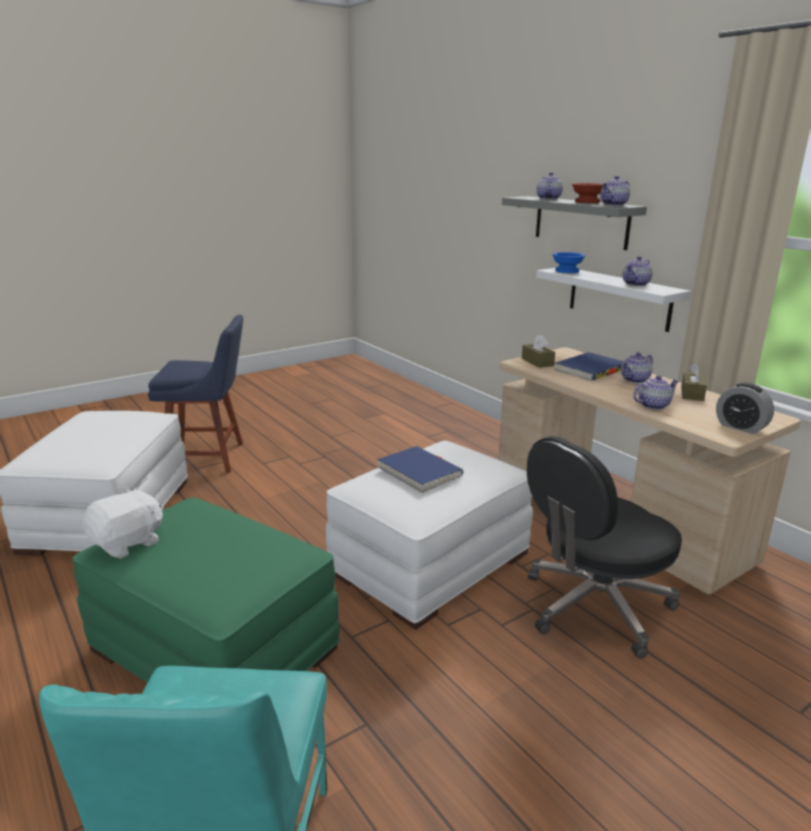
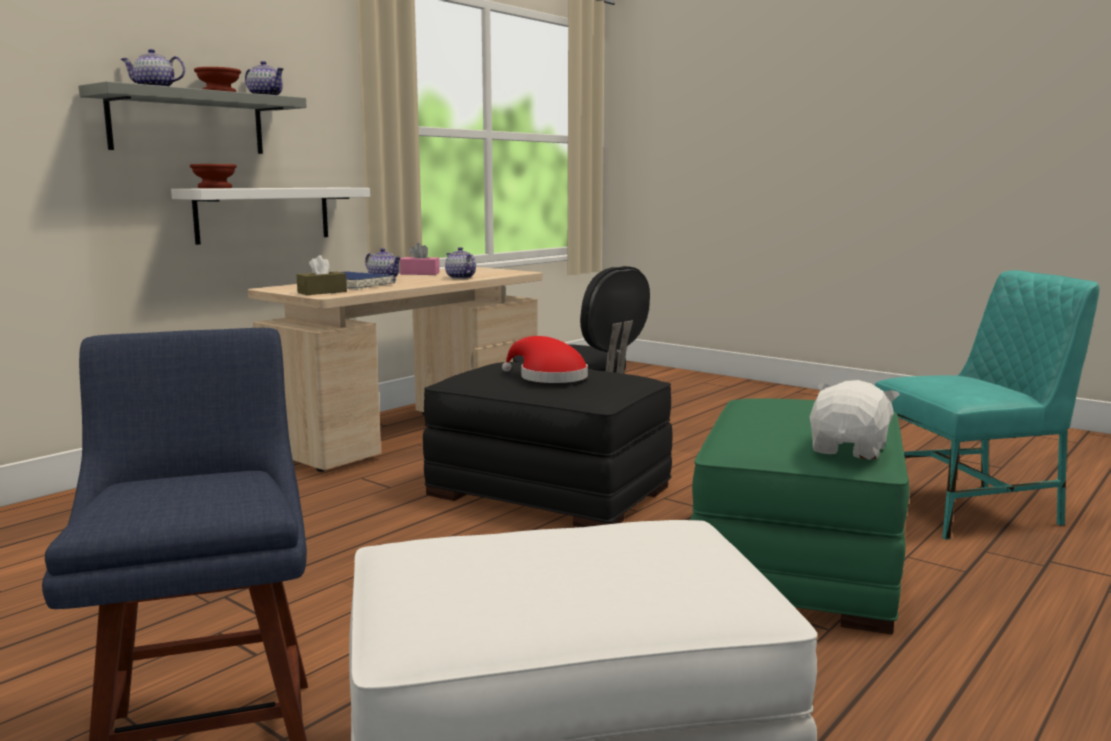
camera: 105 degrees left, 10 degrees down
white plush toy [82,488,164,559] -> white plush toy turned 90 degrees clockwise [810,380,900,460]
white ottoman [326,441,533,630] -> black ottoman [423,362,672,527]
blue book [377,446,463,493] -> red hat [502,336,588,383]
blue bowl [552,252,585,273] -> brown bowl [190,164,237,188]
teapot [623,256,653,286] -> none
brown tissue box [681,363,707,401] -> pink tissue box [400,243,440,275]
alarm clock [716,383,774,434] -> none

